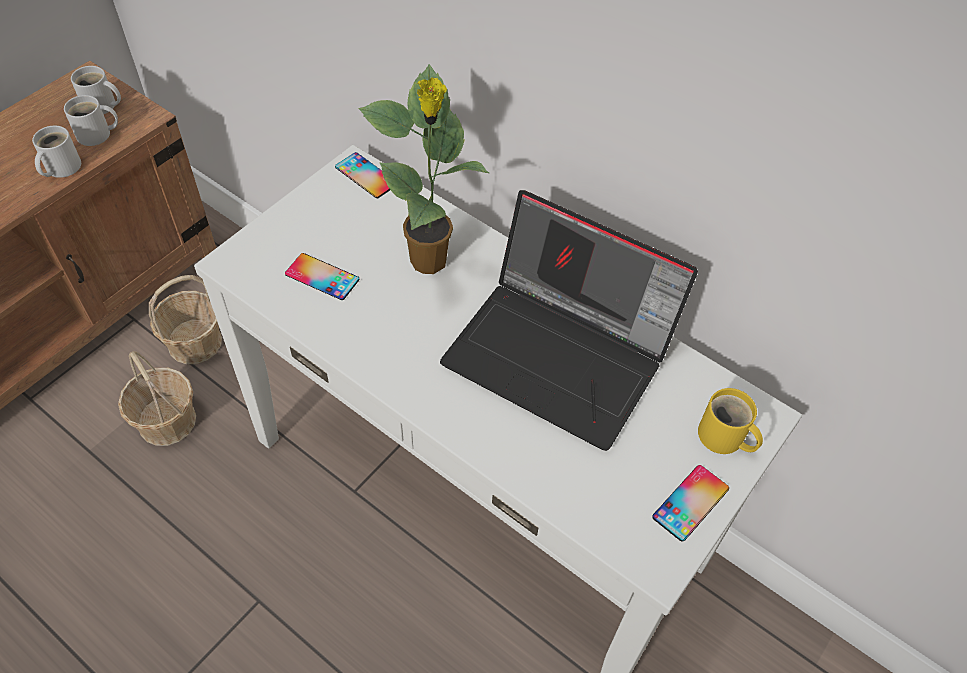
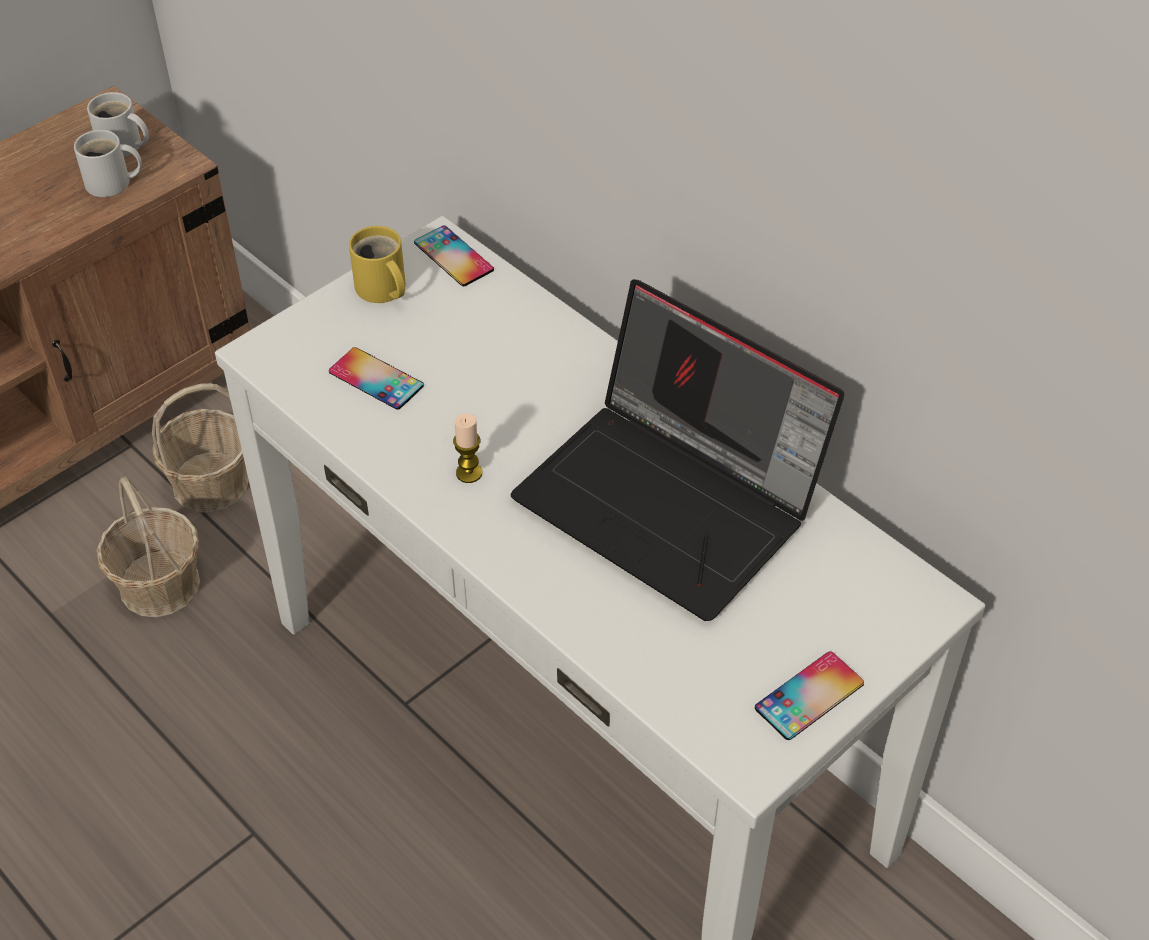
camera: 10 degrees right, 5 degrees down
white mug [32,126,81,178] -> none
potted plant [358,64,489,274] -> none
yellow mug [698,388,763,454] -> yellow mug moved to [349,226,406,303]
none -> candle [453,414,482,483]

